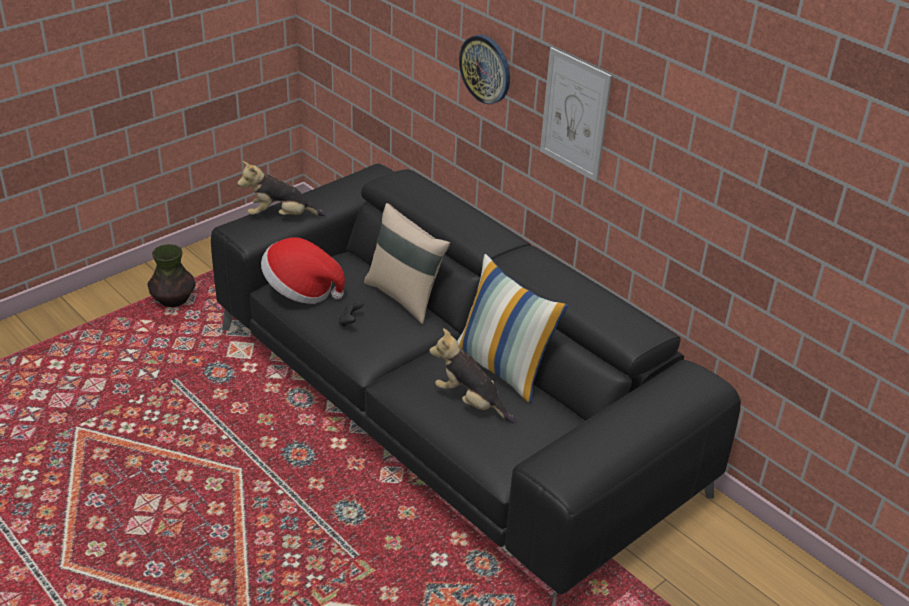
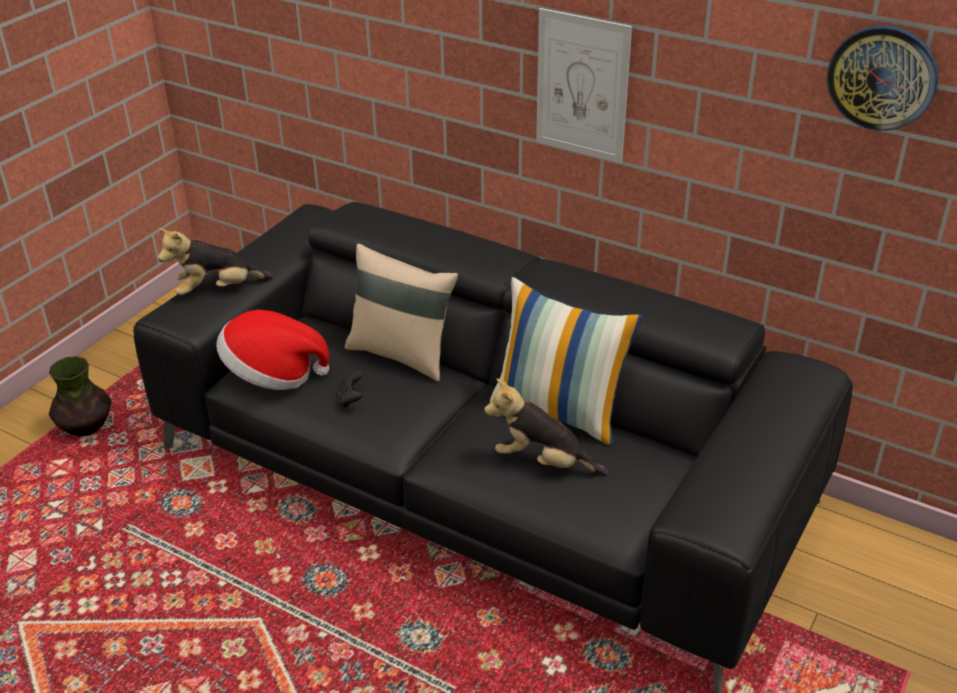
camera: 15 degrees left, 0 degrees up
wall clock [459,35,510,104] -> wall clock moved to [827,25,938,131]

